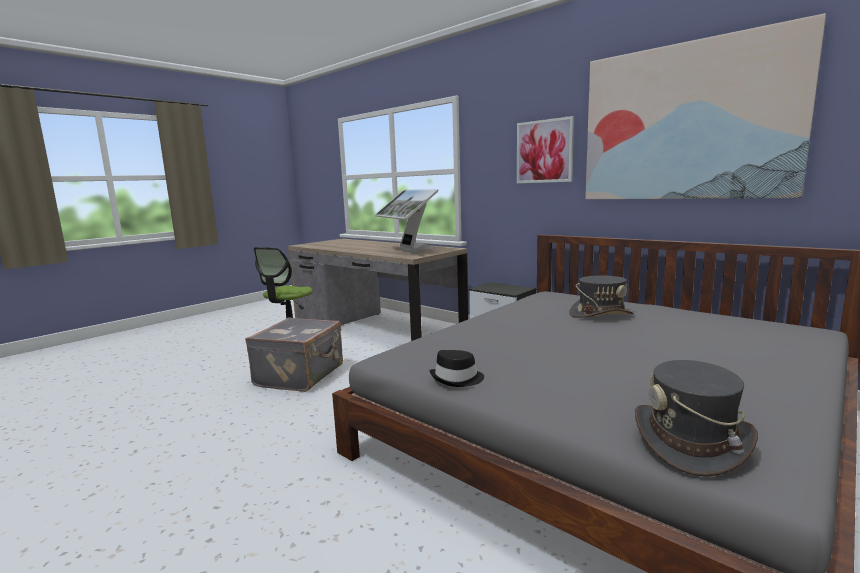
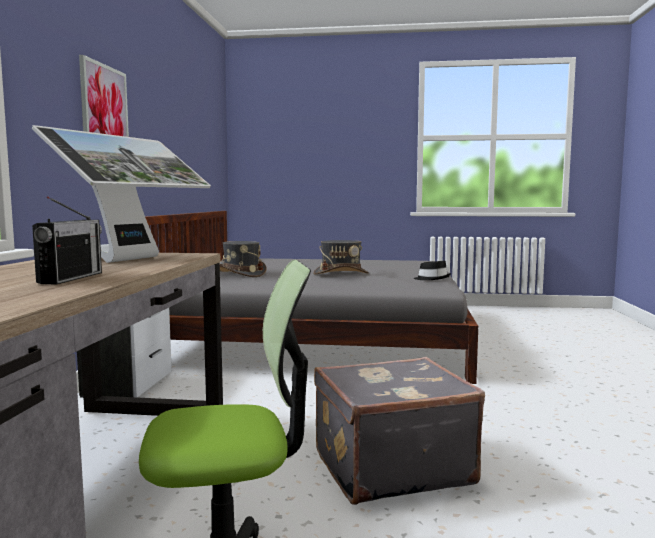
camera: 125 degrees left, 5 degrees down
picture [585,13,826,199] -> none
grey hat [635,360,758,477] -> grey hat moved to [313,240,369,275]
none -> radio [32,196,102,284]

